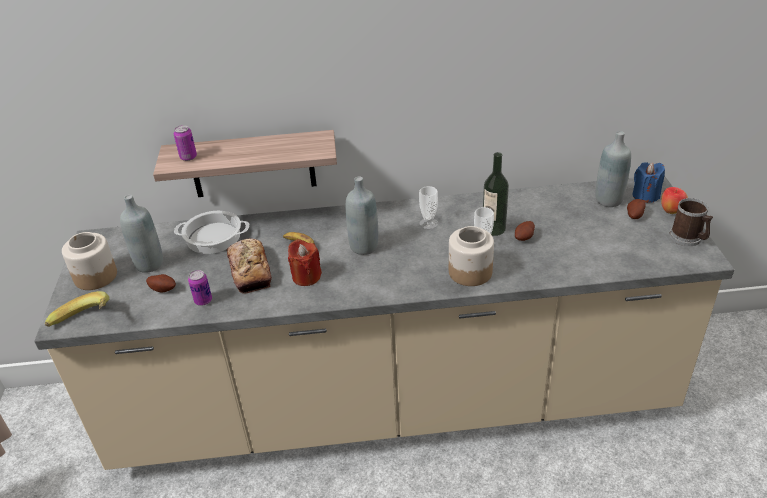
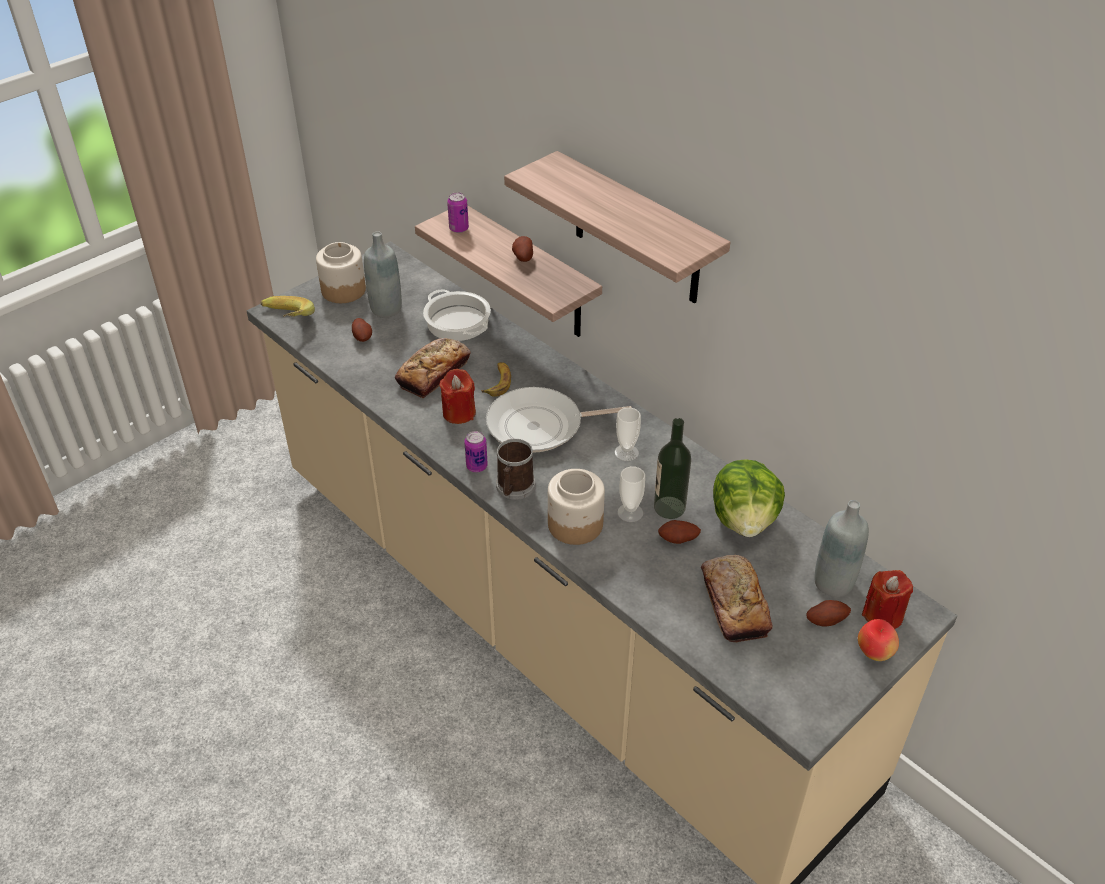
camera: 50 degrees right, 5 degrees up
can [188,270,212,306] -> can moved to [464,431,488,472]
grey bottle [346,176,378,255] -> frying pan [486,387,632,453]
blue candle [632,162,665,203] -> red candle [862,570,913,629]
mug [669,198,713,246] -> mug moved to [496,439,535,500]
none -> shelf [504,151,730,303]
none -> potato [512,236,533,262]
none -> bread [701,555,773,642]
none -> lettuce [713,459,785,537]

